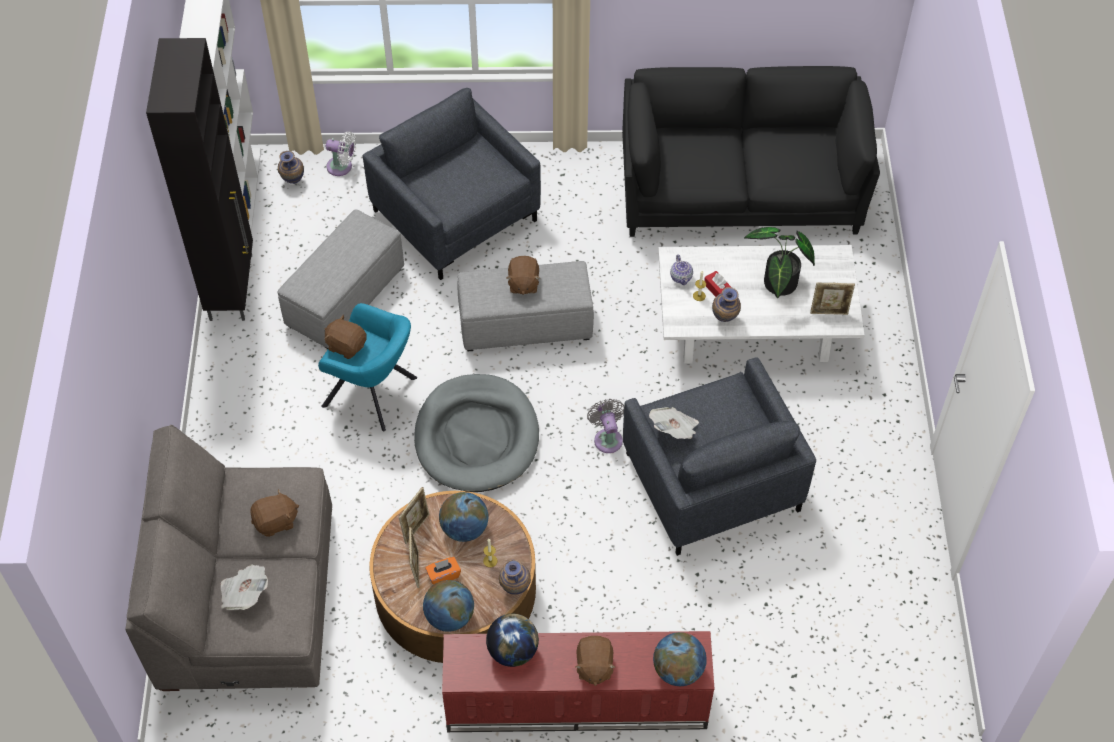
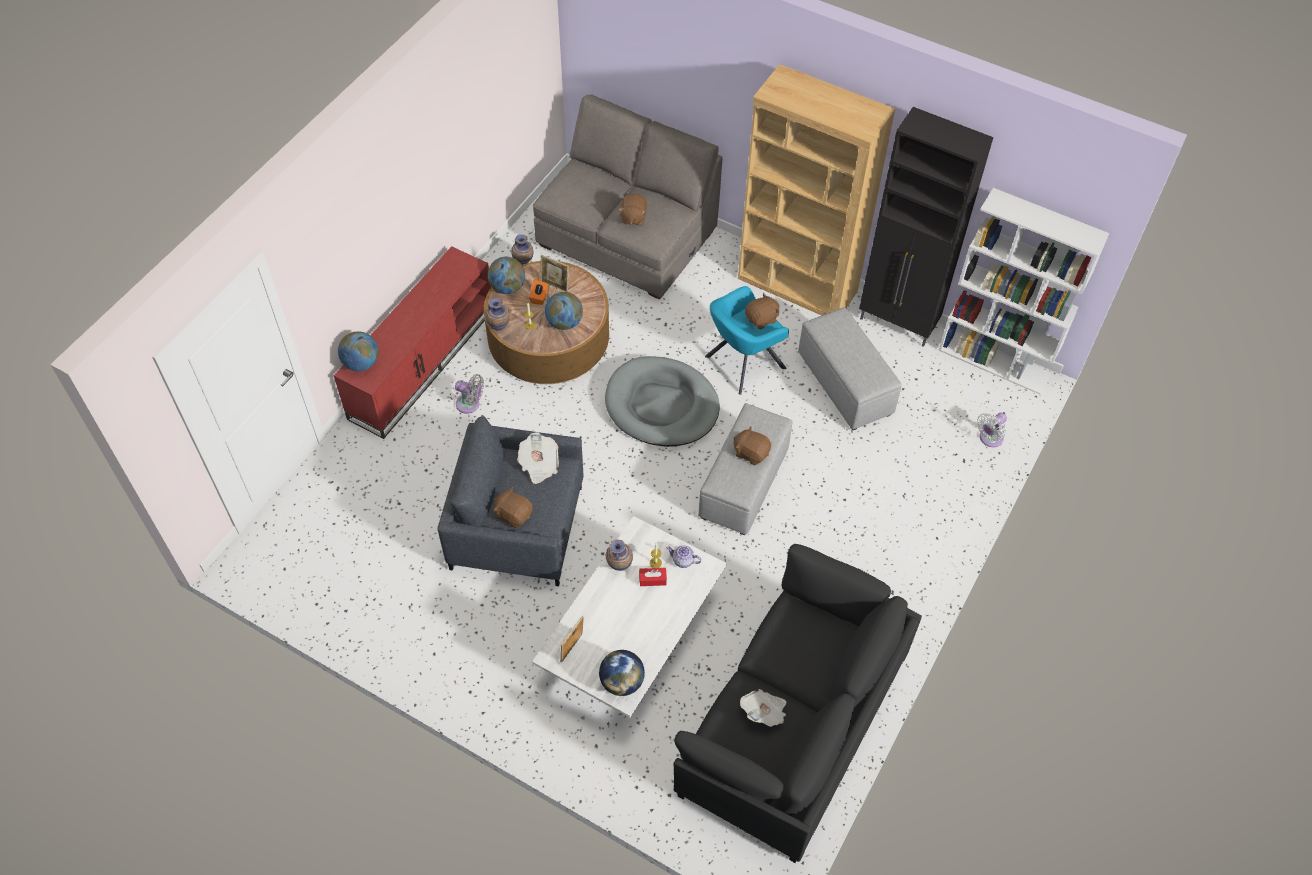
camera: 120 degrees right, 0 degrees up
newspaper [221,565,268,610] -> newspaper moved to [740,689,786,727]
vase [278,151,304,184] -> vase moved to [511,235,533,265]
grey armchair [363,88,541,280] -> none
picture frame [399,487,429,545] -> none
globe [486,614,539,667] -> globe moved to [599,650,645,696]
brown plush toy [575,636,615,686] -> brown plush toy moved to [494,487,533,528]
grey fan [587,399,624,453] -> grey fan moved to [455,374,484,414]
potted plant [744,227,815,298] -> none
none -> brown bookcase [738,64,895,316]

